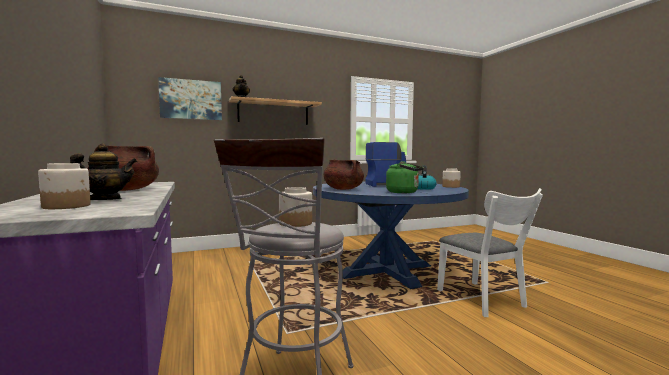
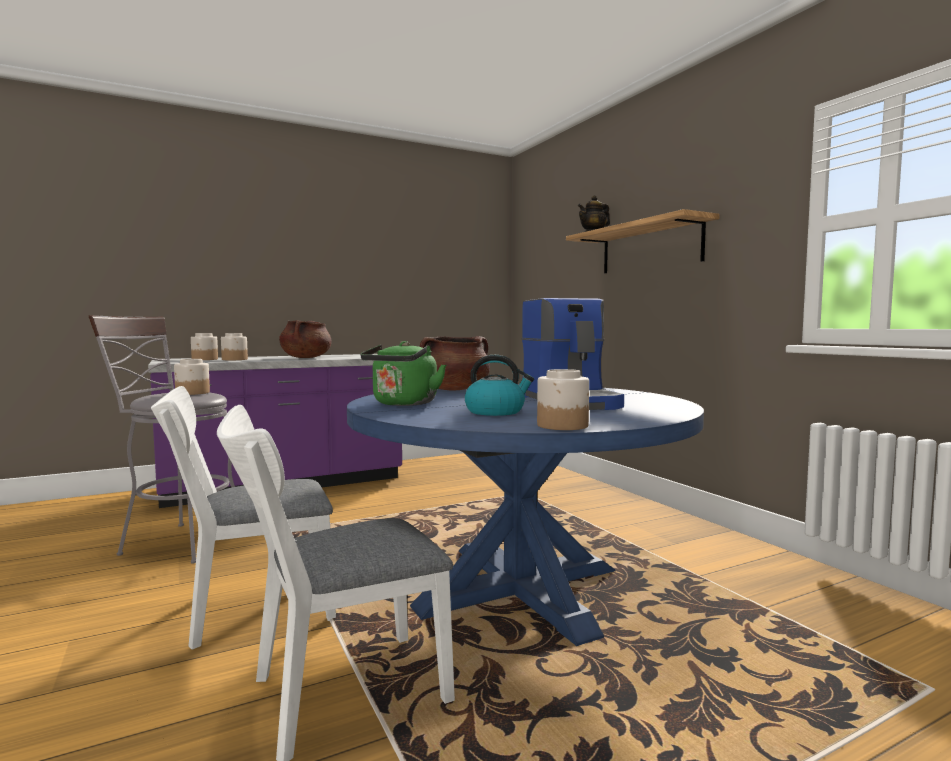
camera: 85 degrees right, 0 degrees up
teapot [70,144,138,200] -> jar [221,333,248,360]
picture [158,77,222,120] -> none
none -> white chair [151,386,336,650]

